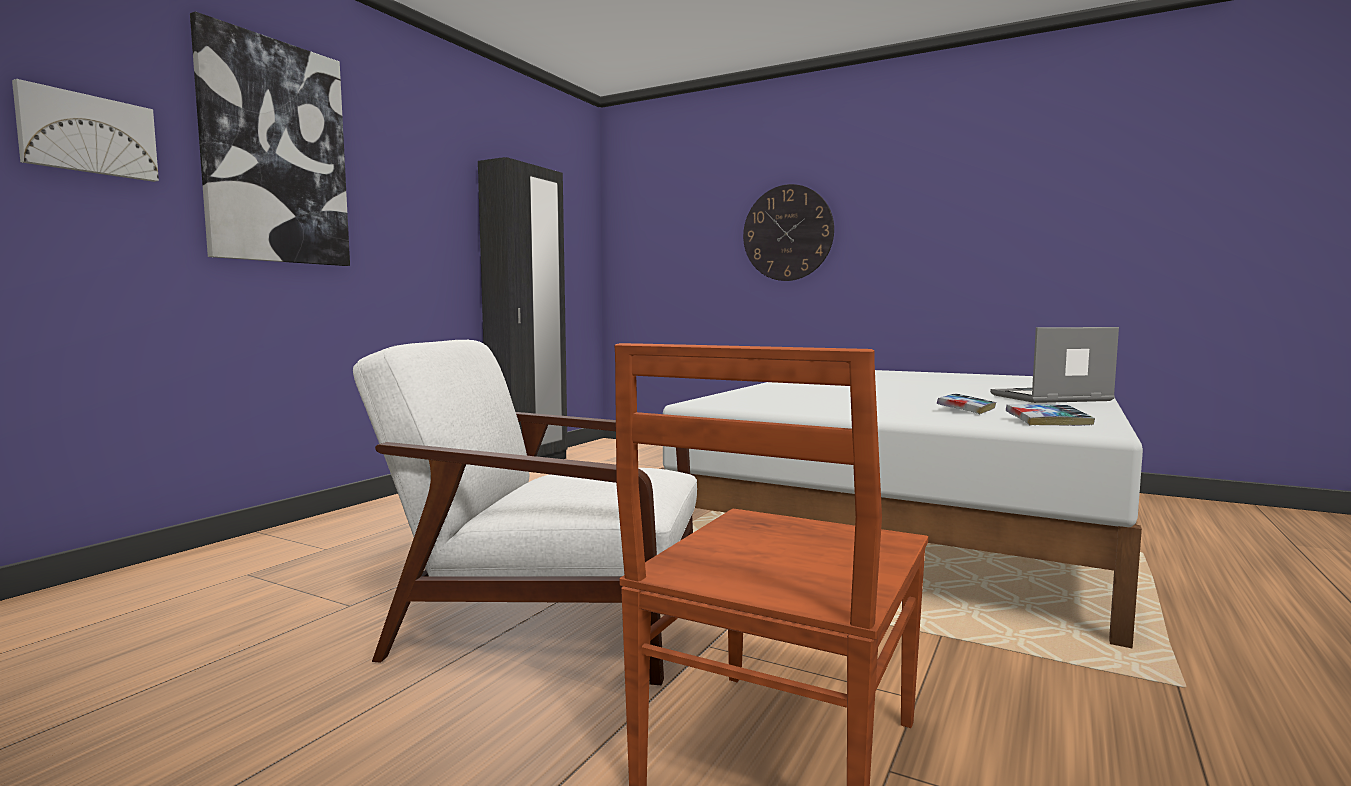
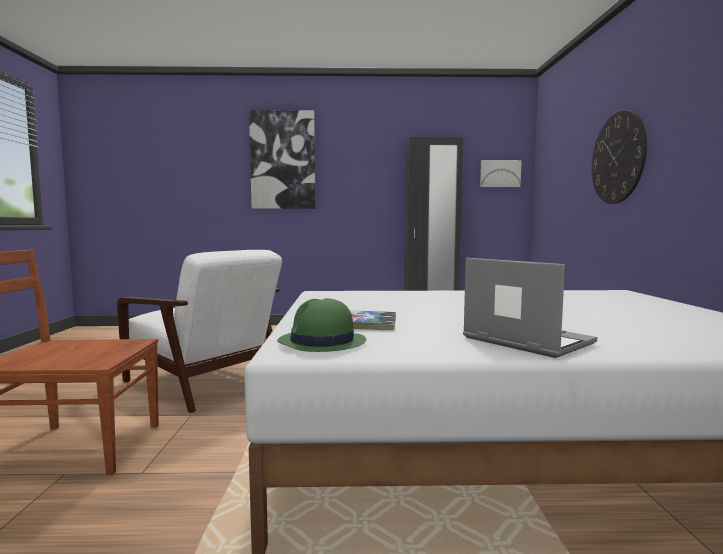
camera: 60 degrees right, 0 degrees up
picture [12,79,159,182] -> picture moved to [480,160,522,187]
white armchair [353,340,697,685] -> white armchair turned 150 degrees clockwise [117,250,282,413]
book [1006,404,1095,426] -> green hat [277,298,366,352]

